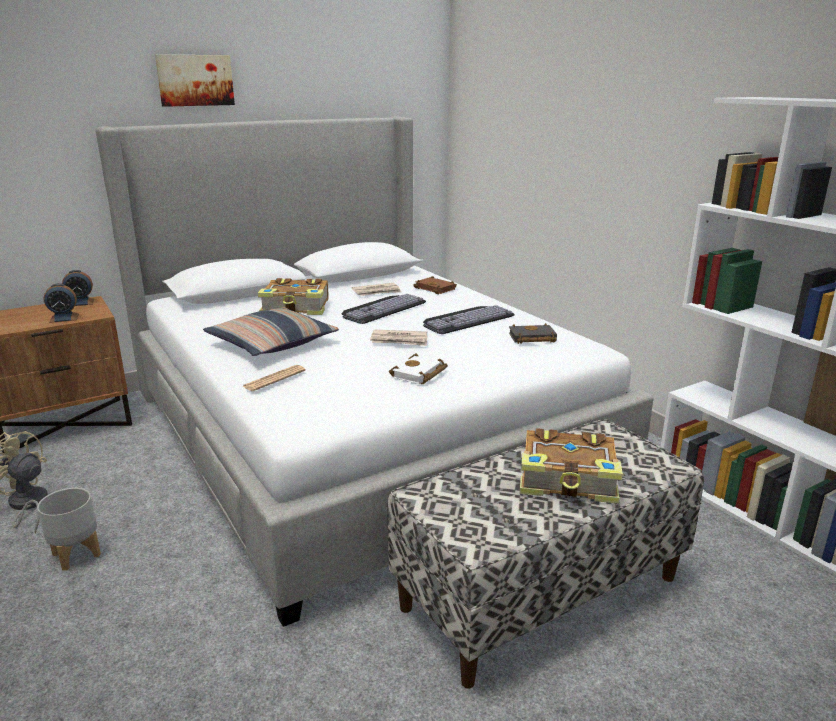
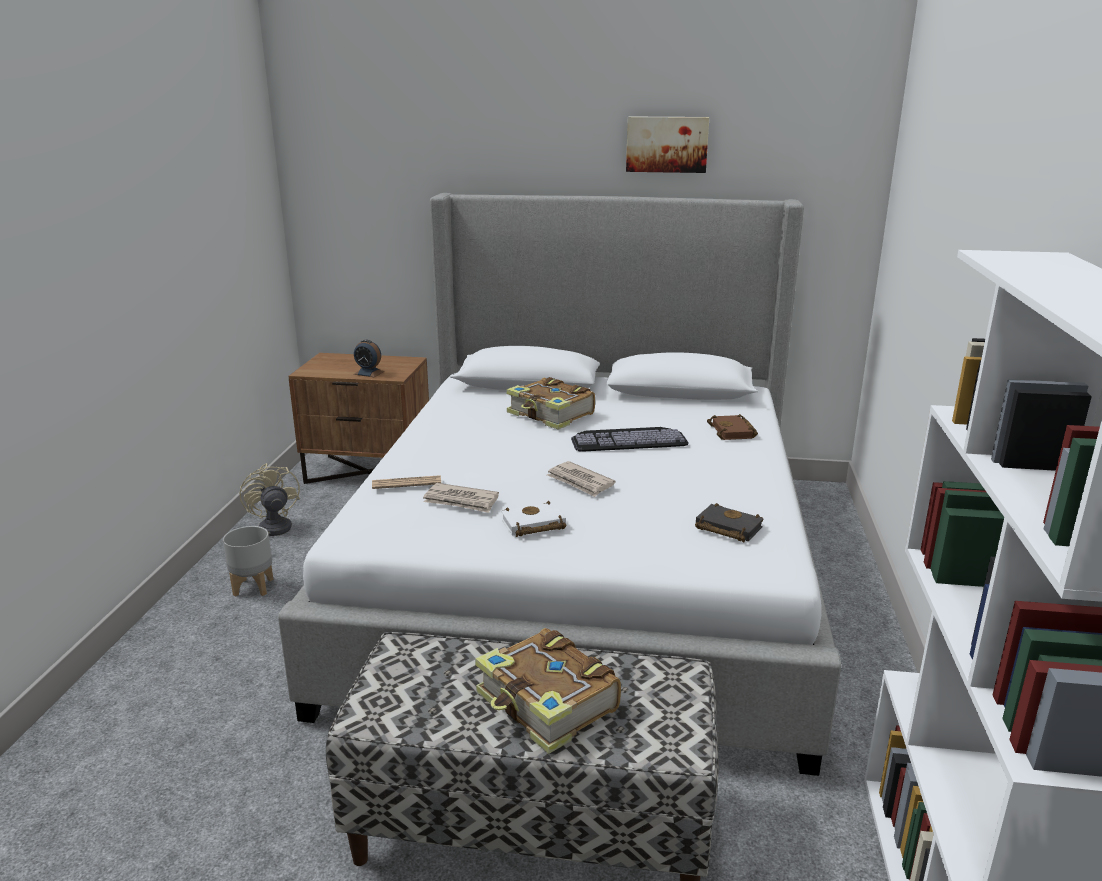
camera: 40 degrees right, 0 degrees up
alarm clock [62,270,94,306] -> none
picture [155,54,235,107] -> picture moved to [626,117,709,173]
pillow [203,307,339,356] -> none
newspaper [352,283,402,296] -> newspaper moved to [423,483,499,513]
keyboard [423,305,514,334] -> none

